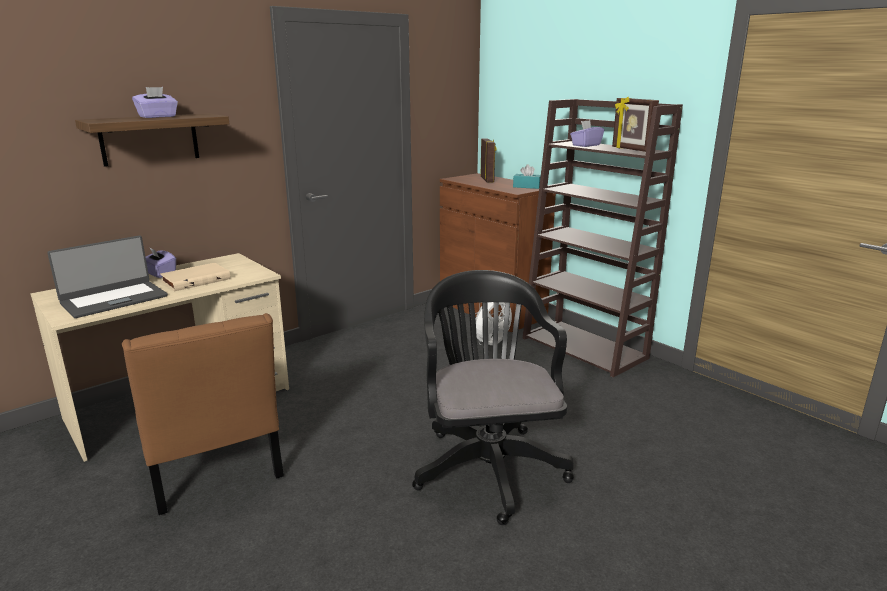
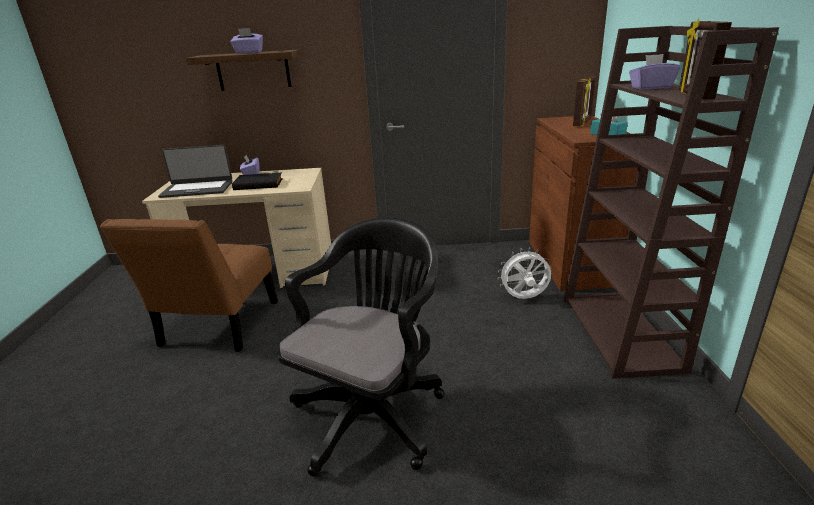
camera: 40 degrees right, 5 degrees up
beige book [160,263,230,291] -> black book [232,173,283,190]

